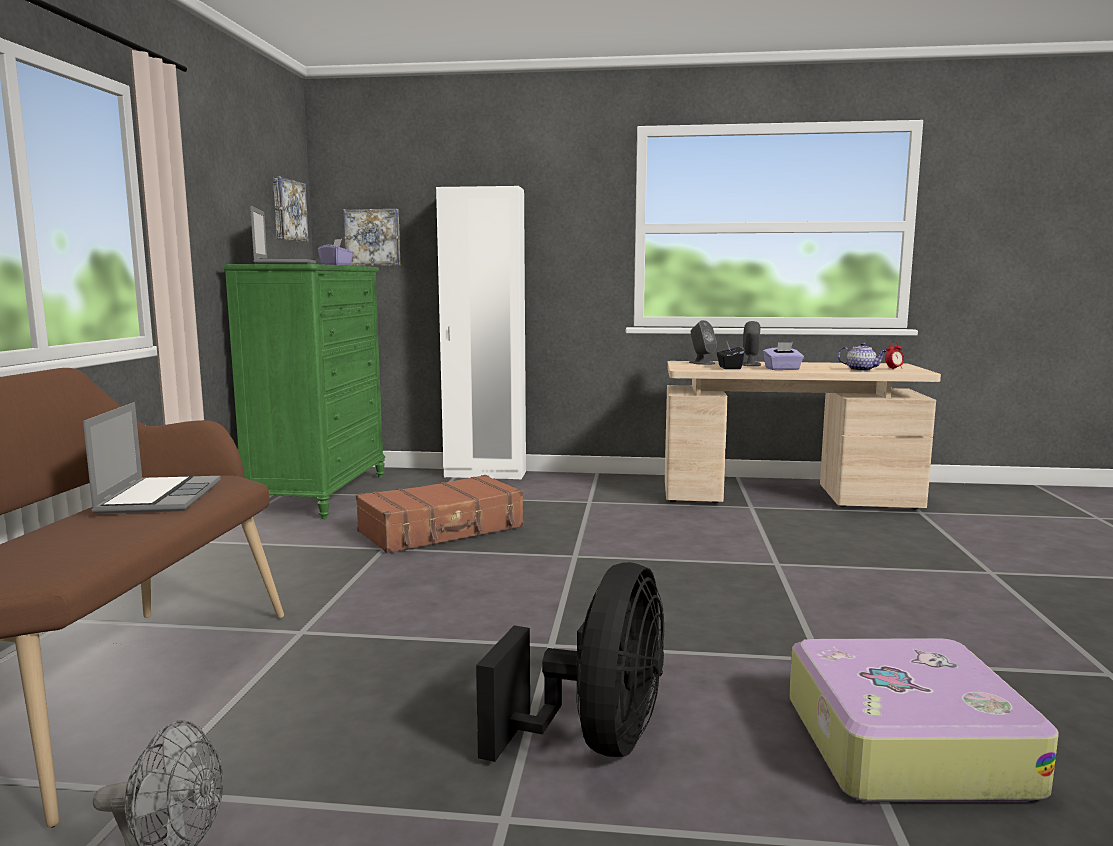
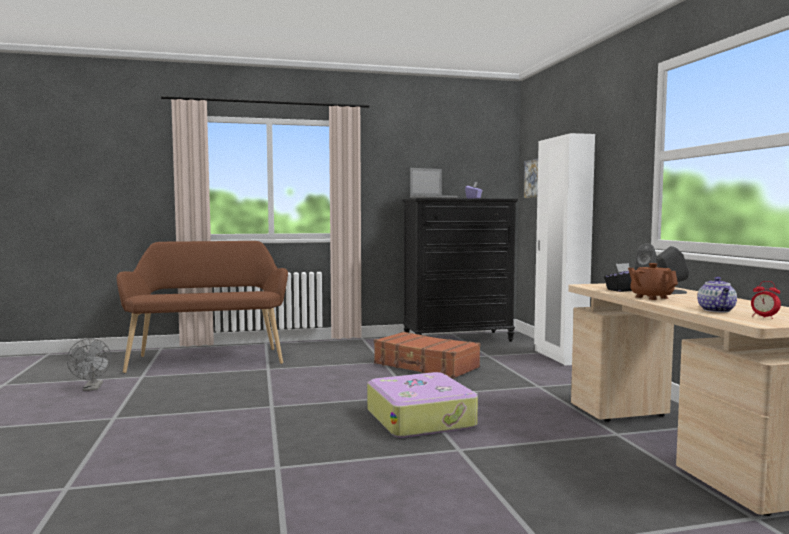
camera: 70 degrees right, 5 degrees down
laptop [83,402,221,514] -> none
green dresser [223,264,385,519] -> black dresser [402,198,518,342]
picture [273,177,309,242] -> none
black fan [476,562,664,762] -> none
purple tissue box [763,342,804,370] -> brown teapot [628,263,678,300]
suitcase [789,638,1059,802] -> suitcase moved to [367,372,478,438]

